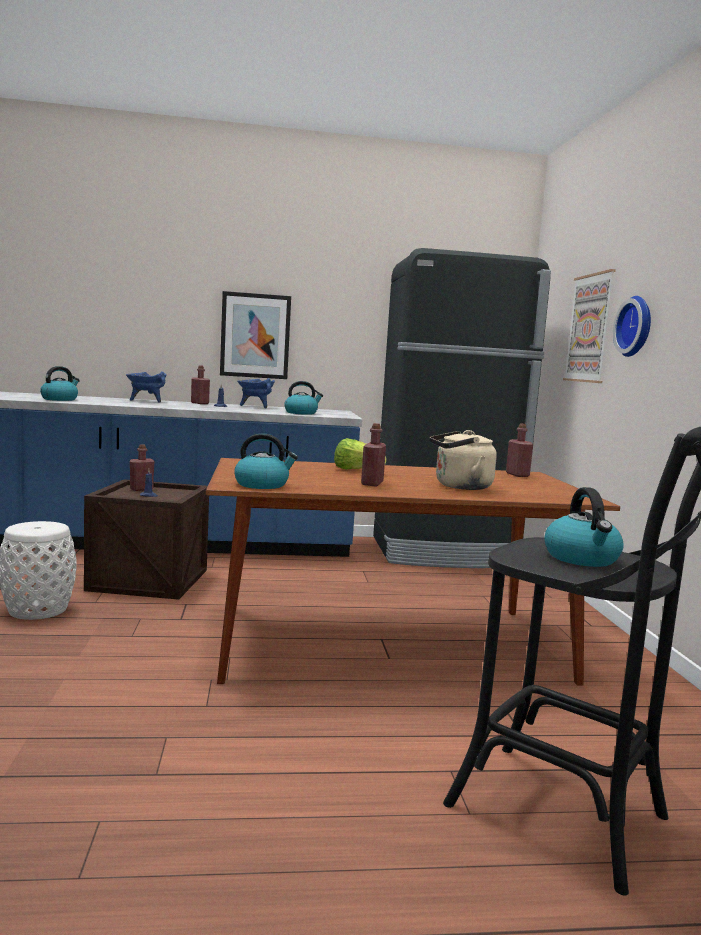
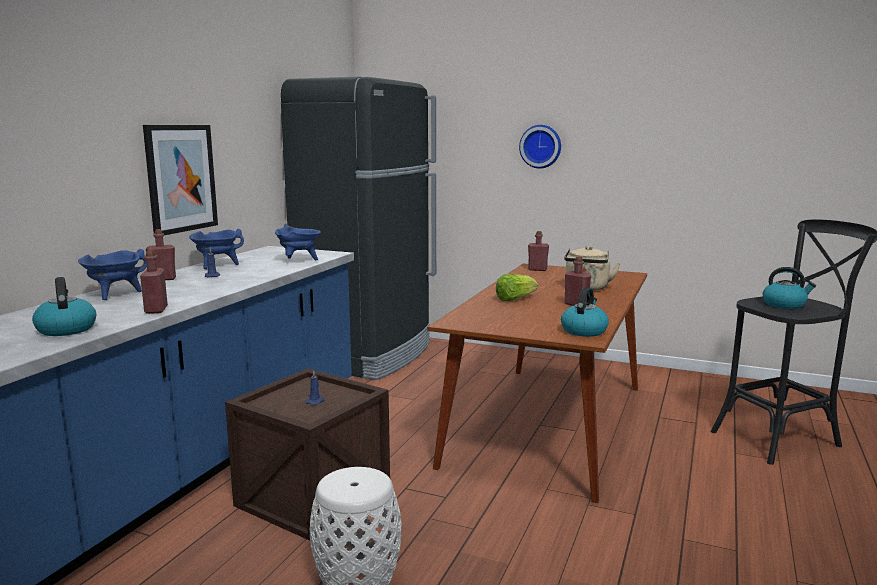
camera: 60 degrees left, 5 degrees up
red bottle [130,444,155,491] -> red bottle moved to [140,250,168,314]
kettle [284,381,323,415] -> blue cooking pot [275,224,321,260]
picture [563,269,616,383] -> none

